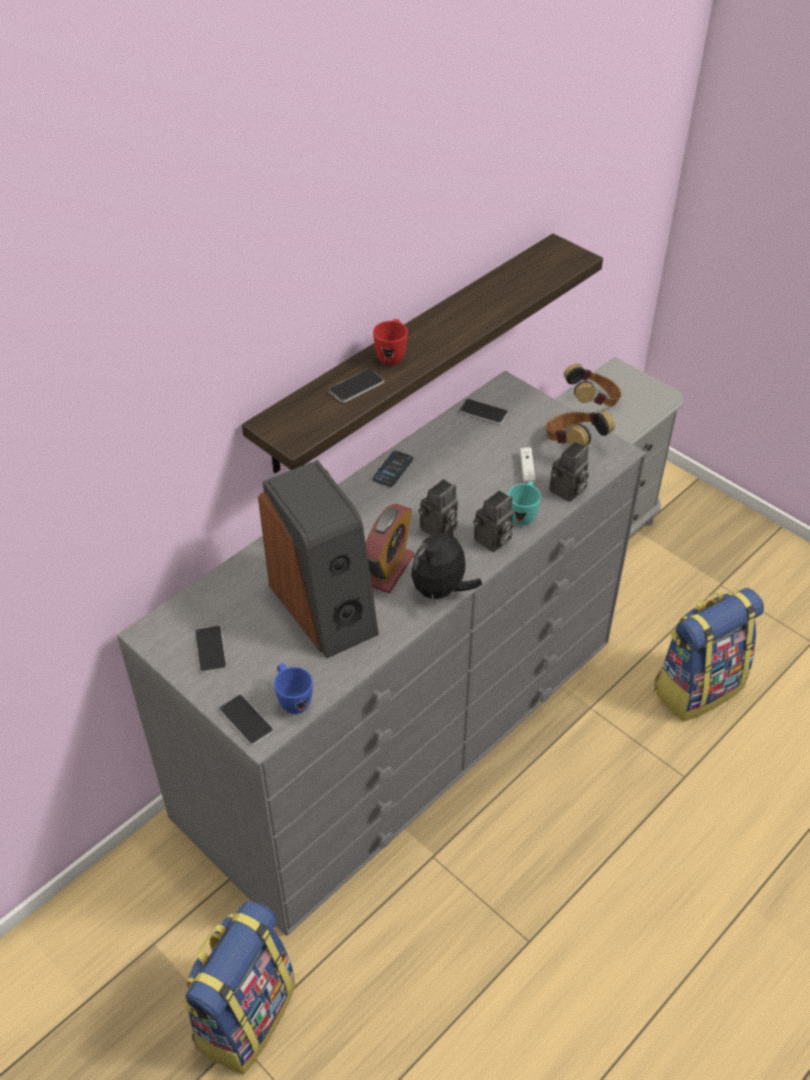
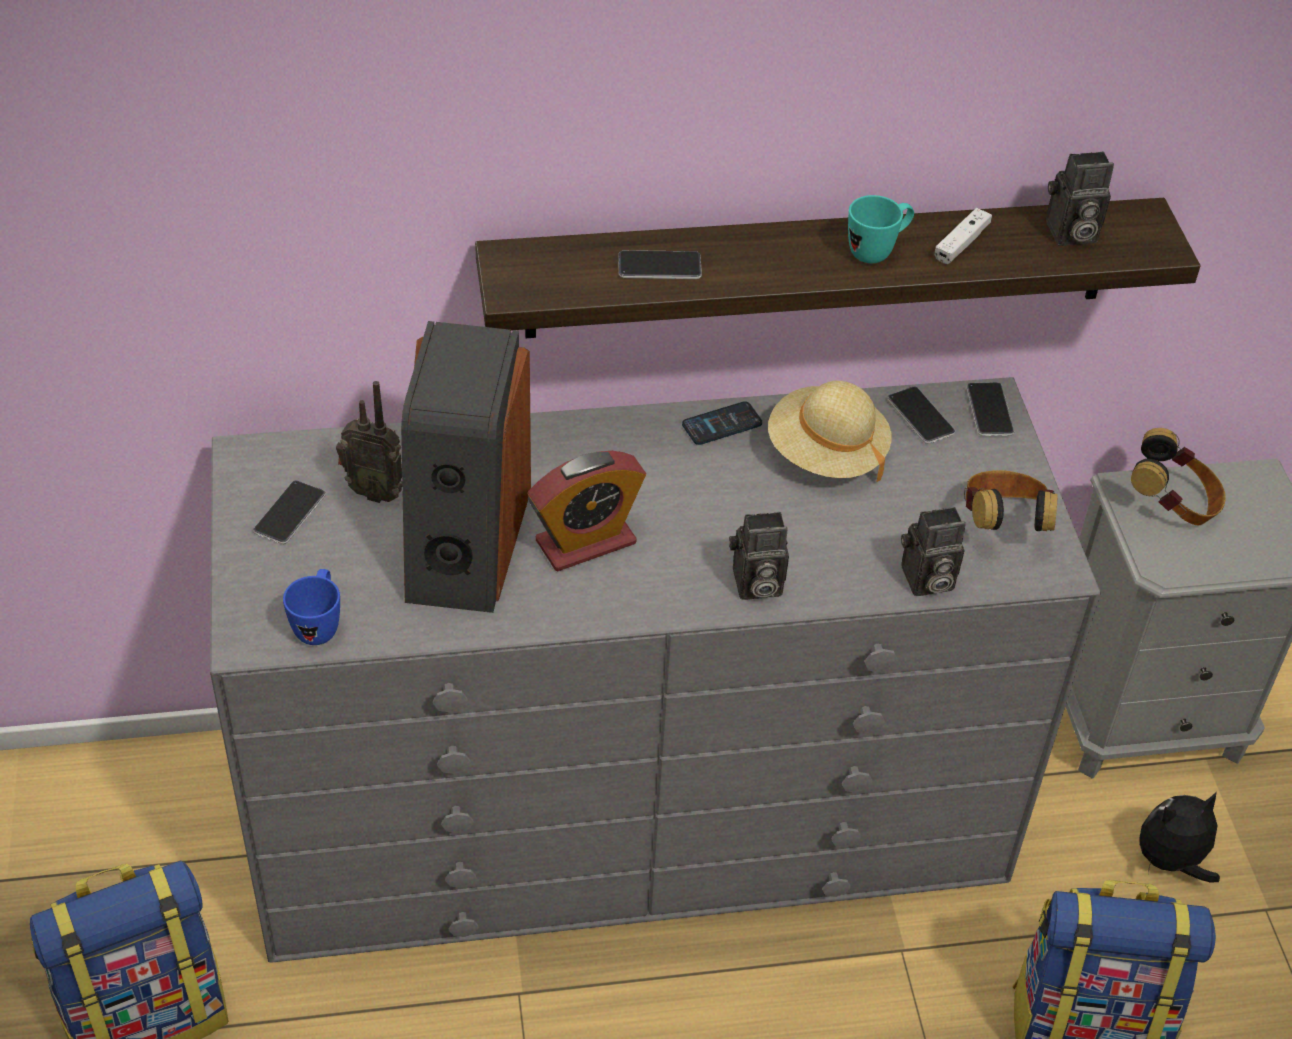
camera: 35 degrees right, 0 degrees up
phone [219,695,273,745] -> phone moved to [966,383,1014,436]
red mug [373,319,408,365] -> none
plush toy [411,521,482,606] -> plush toy moved to [1139,791,1220,883]
camera [418,479,458,536] -> camera moved to [1046,151,1114,246]
turquoise mug [508,481,541,525] -> turquoise mug moved to [848,195,914,263]
white game controller [520,447,536,485] -> white game controller moved to [934,208,992,264]
none -> radio [336,381,402,503]
none -> beige hat [768,381,892,482]

